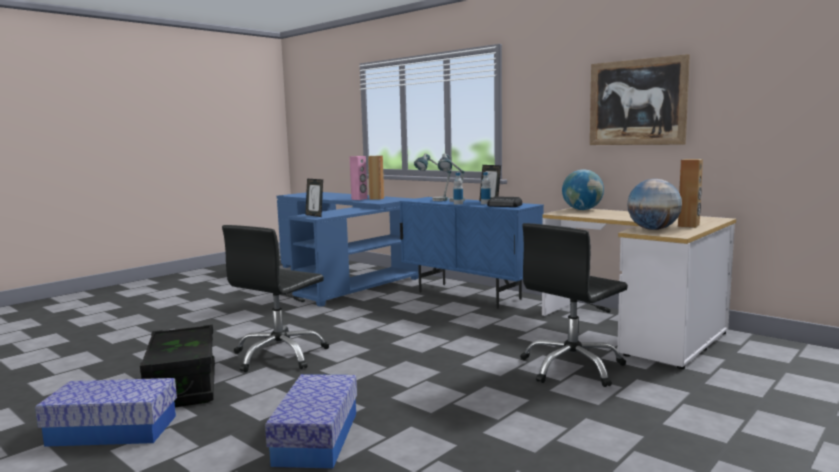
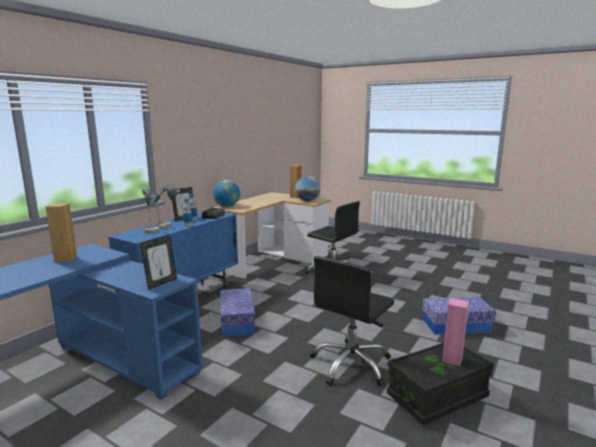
camera: 100 degrees left, 5 degrees up
storage box [35,378,177,447] -> storage box moved to [220,288,255,337]
black office chair [222,225,329,372] -> black office chair turned 105 degrees clockwise [310,256,394,386]
pink speaker [350,156,368,200] -> pink speaker moved to [442,298,469,366]
picture [590,54,690,145] -> none

